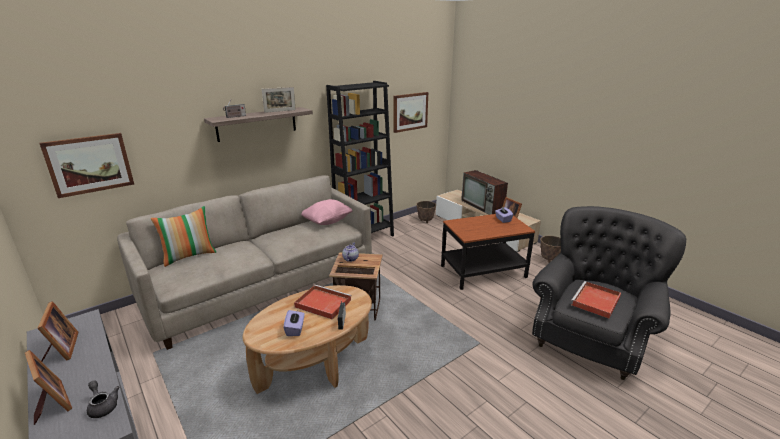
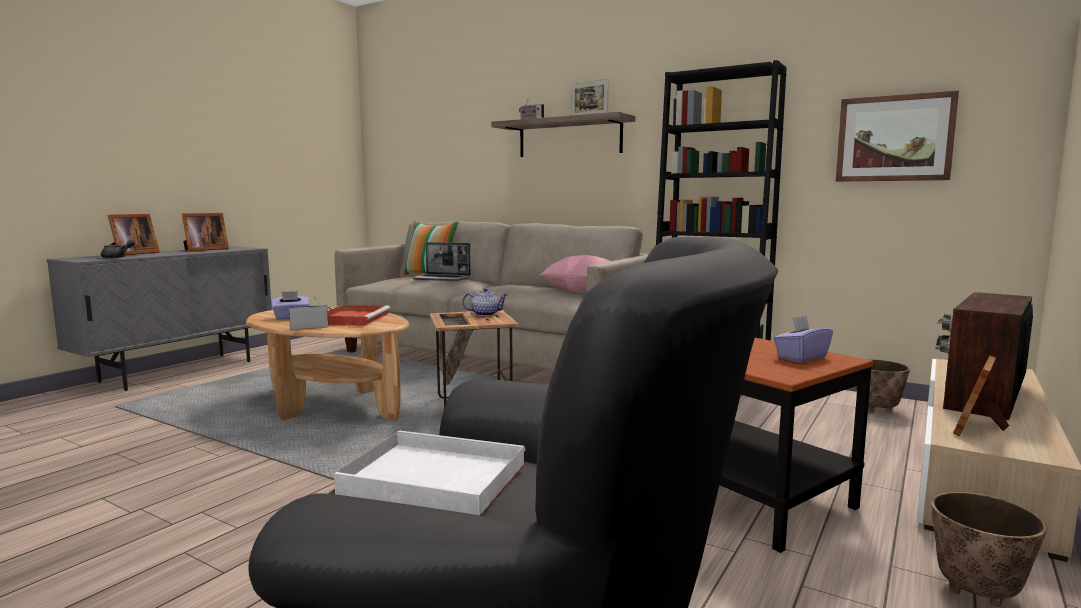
camera: 70 degrees right, 15 degrees down
picture [39,133,134,198] -> none
red tray [571,281,621,318] -> white tray [334,430,525,516]
none -> laptop [411,242,471,281]

